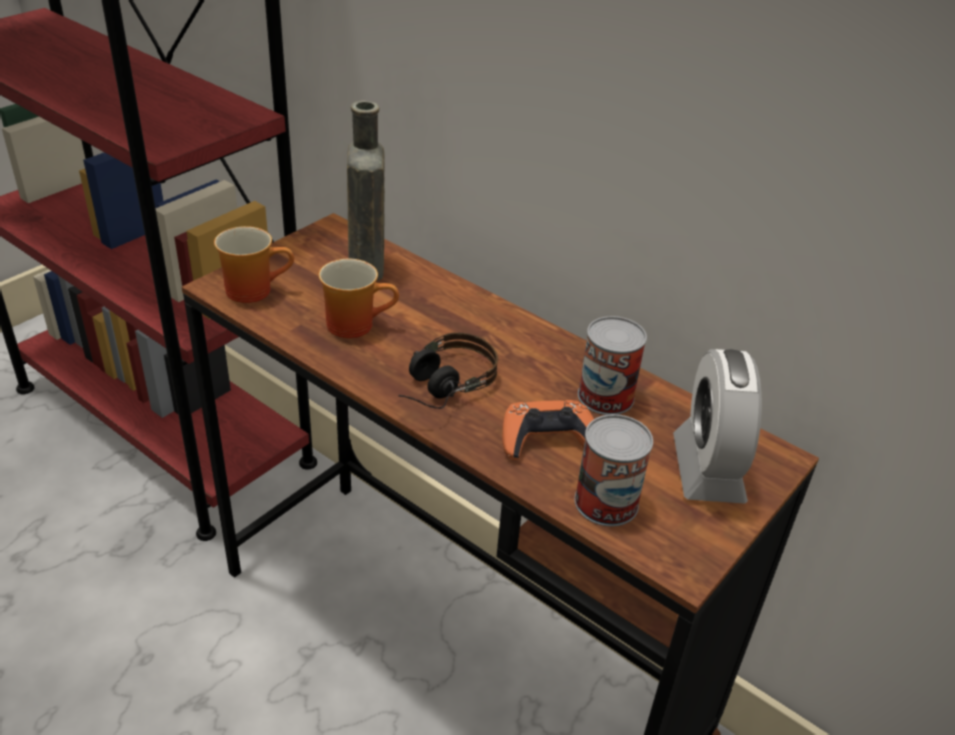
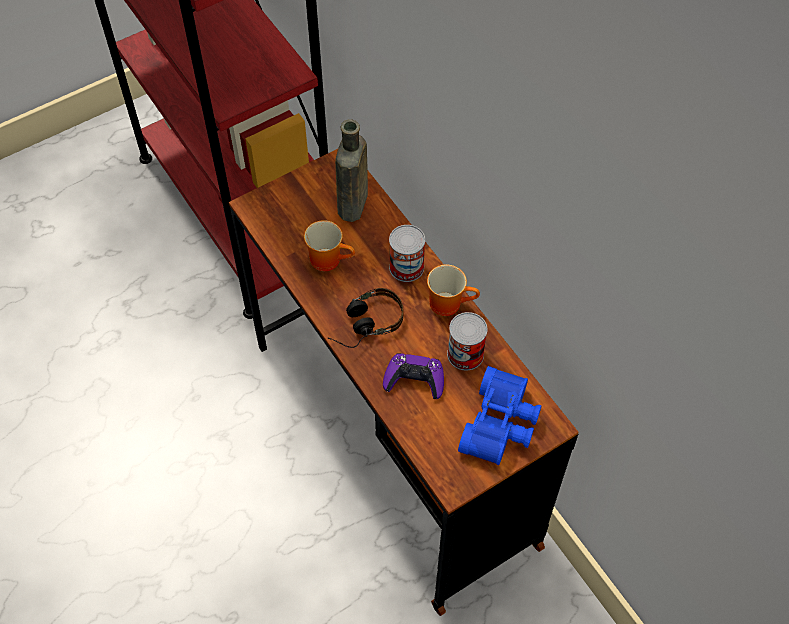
camera: 20 degrees right, 20 degrees up
mug [214,226,294,303] -> mug moved to [427,265,480,316]
orange game controller [502,400,594,460] -> purple game controller [383,353,444,399]
can [574,414,653,526] -> can moved to [389,225,425,282]
alarm clock [673,349,762,504] -> blue binoculars [458,366,541,465]

